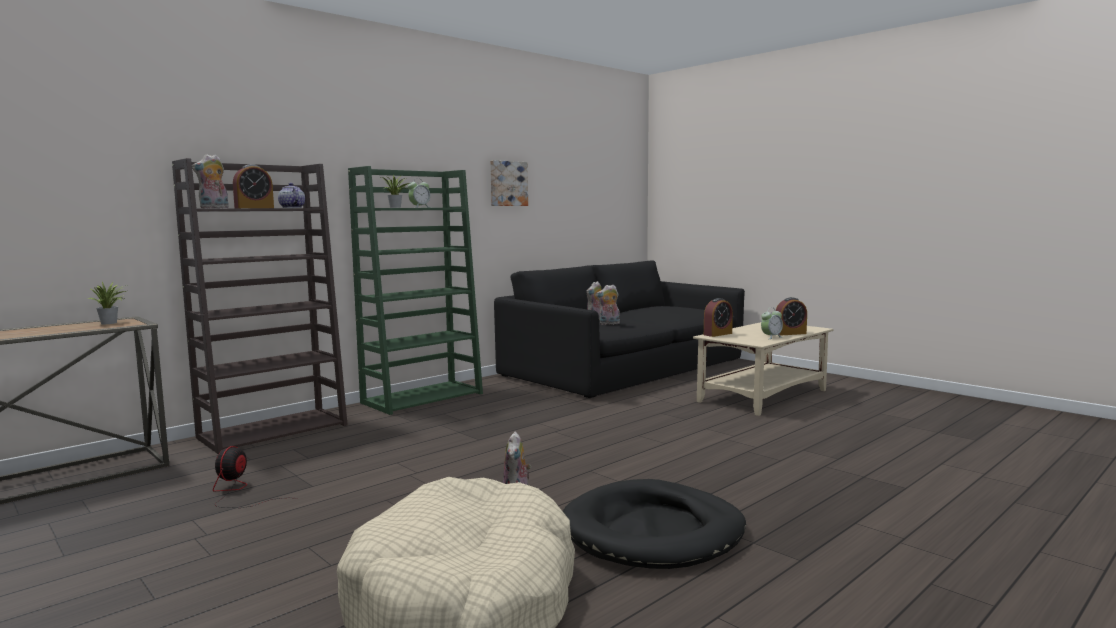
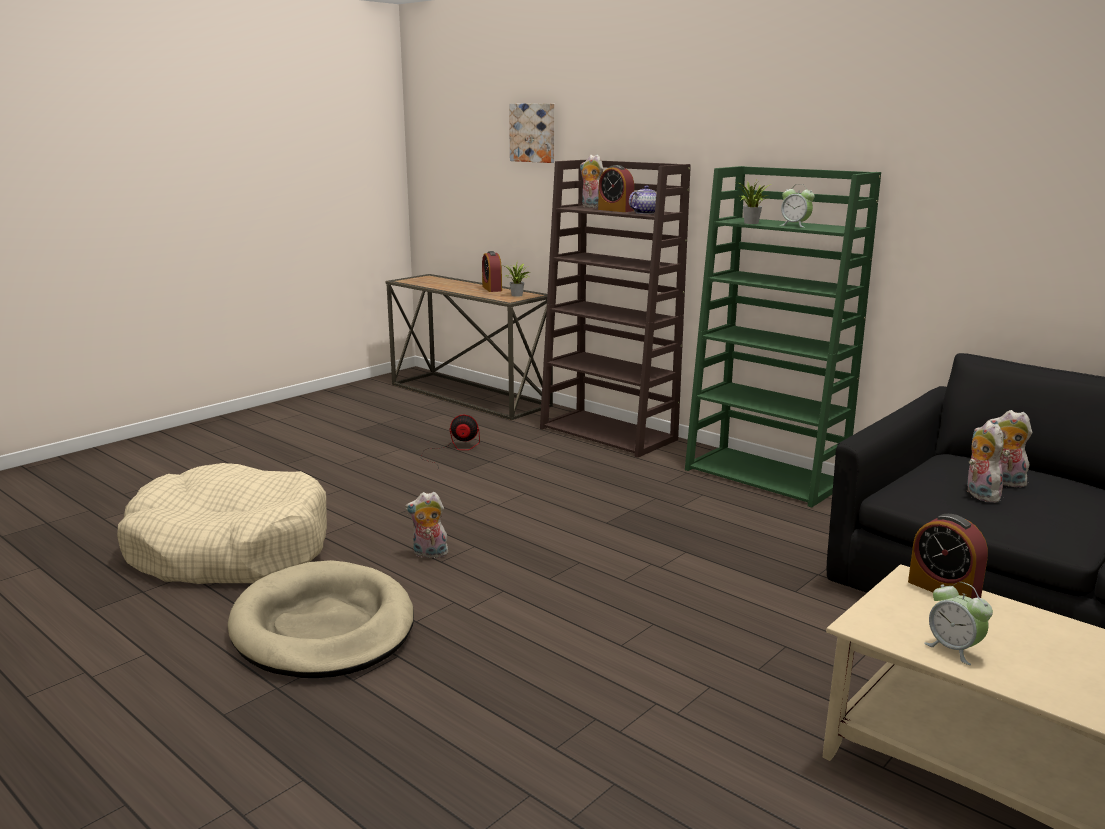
camera: 85 degrees right, 10 degrees up
picture [490,160,528,206] -> picture moved to [509,103,554,163]
black dog bed [563,479,746,569] -> beige dog bed [228,560,414,678]
alarm clock [776,297,807,335] -> alarm clock moved to [482,251,502,292]

